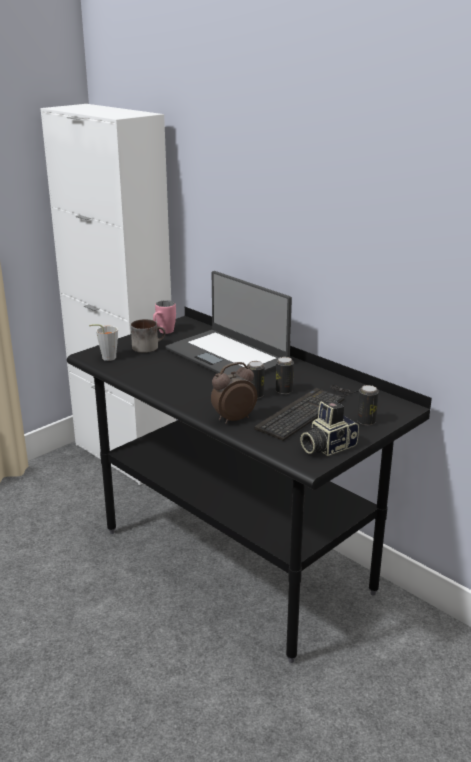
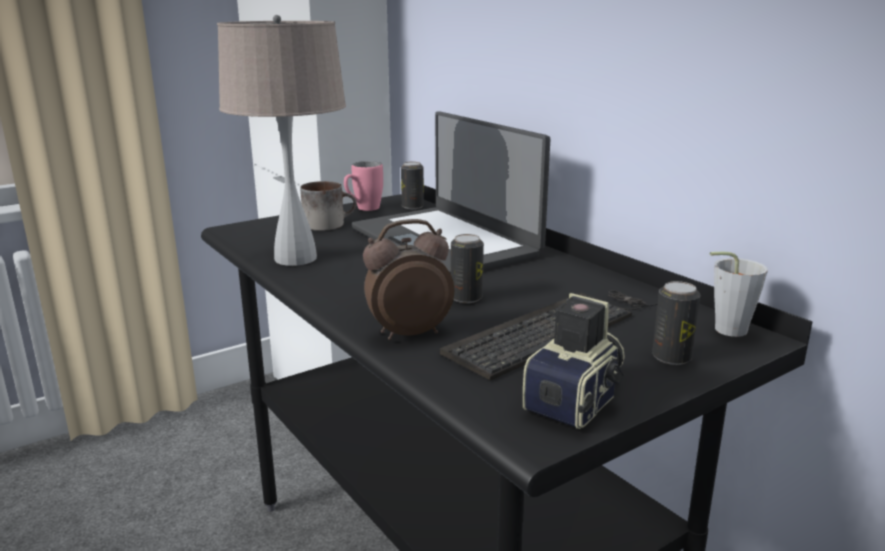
camera: 10 degrees right, 5 degrees down
grey cup [89,324,118,361] -> grey cup moved to [710,252,768,337]
can [275,357,294,394] -> can moved to [401,162,424,209]
camera [300,400,359,456] -> camera turned 150 degrees clockwise [523,293,625,429]
none -> beige table lamp [217,15,346,266]

